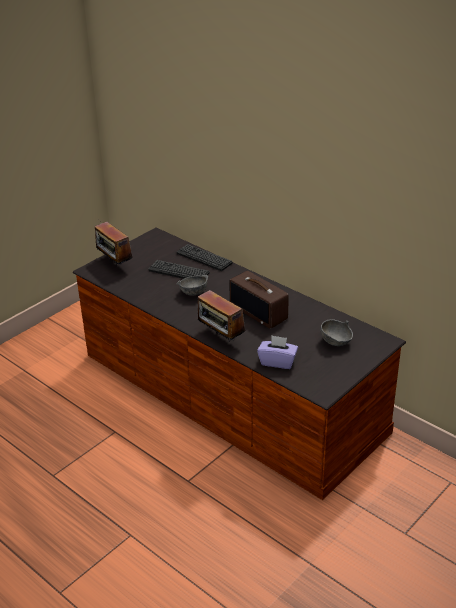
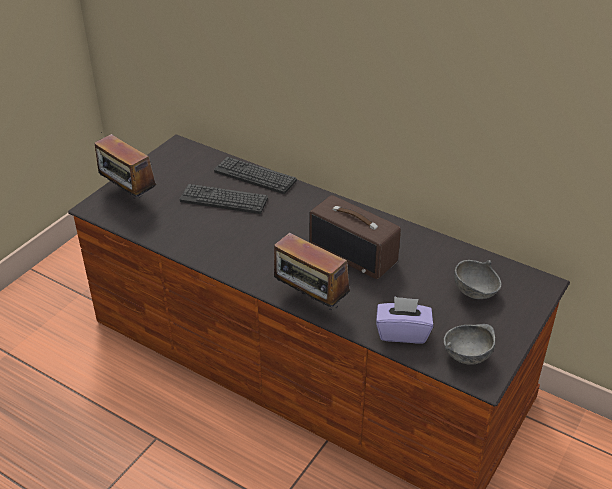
camera: 10 degrees left, 5 degrees up
grey bowl [176,275,208,296] -> grey bowl moved to [444,324,495,365]

